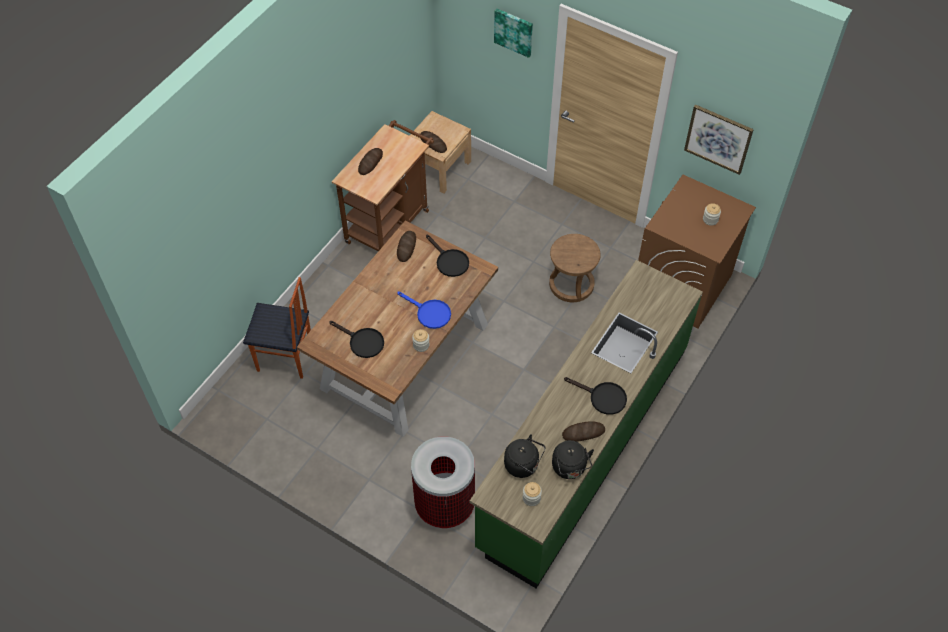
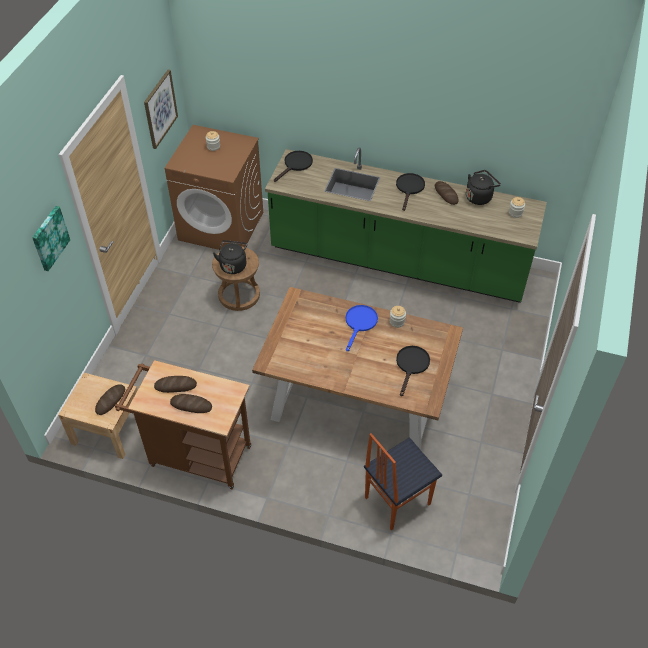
camera: 105 degrees left, 5 degrees down
chair [243,277,311,379] -> chair turned 120 degrees counterclockwise [364,433,442,531]
bread [397,231,416,262] -> bread moved to [154,376,197,393]
trash can [411,436,475,528] -> none
black frying pan [426,235,469,277] -> black frying pan moved to [274,151,313,182]
black kettle [504,434,545,478] -> black kettle moved to [213,240,247,274]

